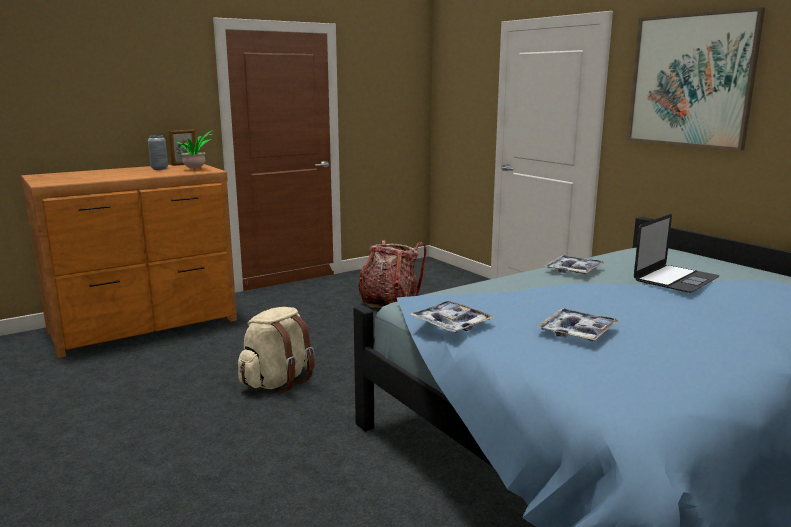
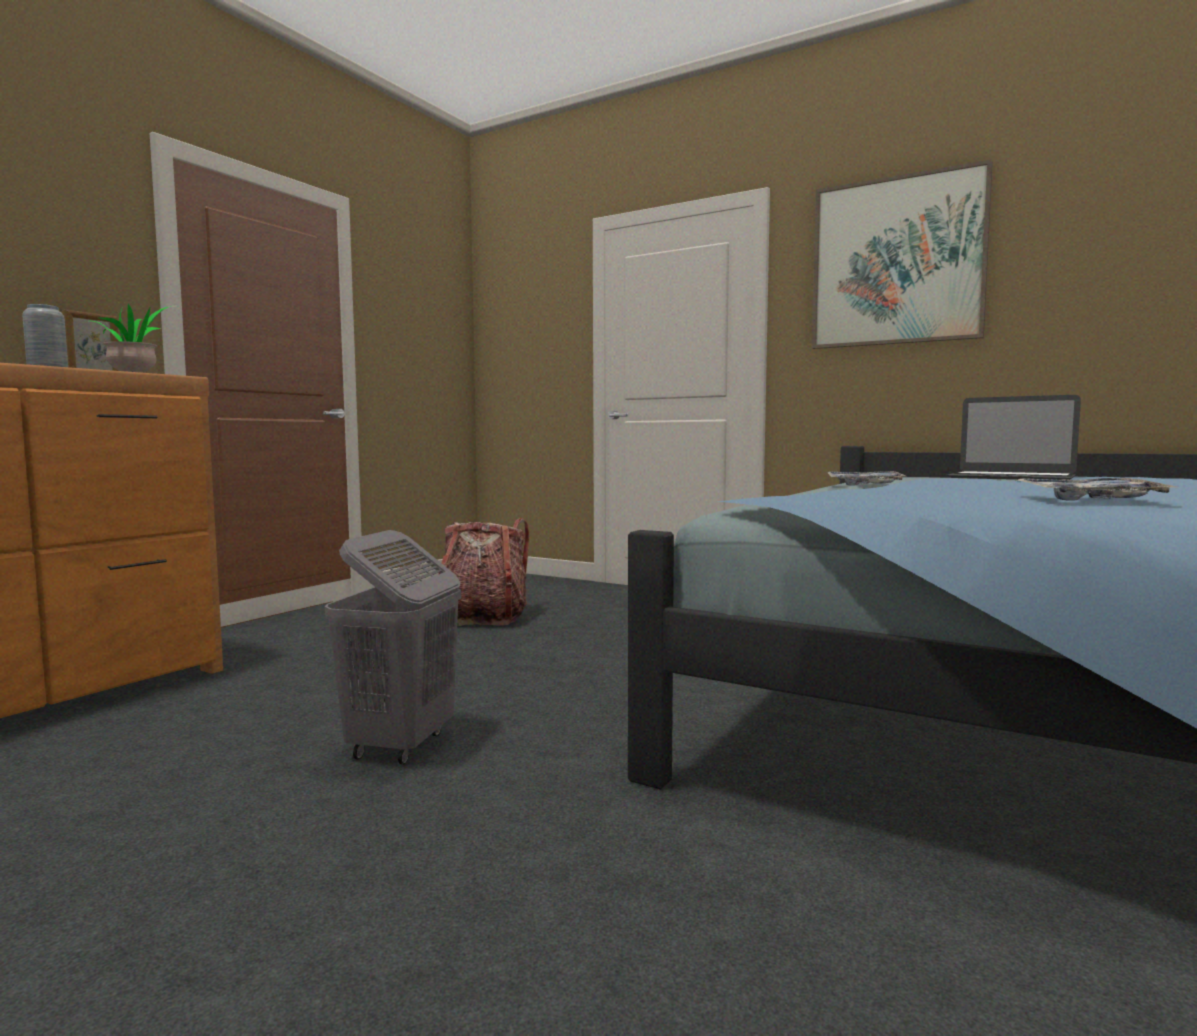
camera: 25 degrees left, 10 degrees down
beige backpack [238,307,315,393] -> grey laundry basket [325,530,461,765]
tray [410,301,495,332] -> none
laptop [634,214,719,293] -> laptop turned 105 degrees clockwise [947,395,1081,480]

